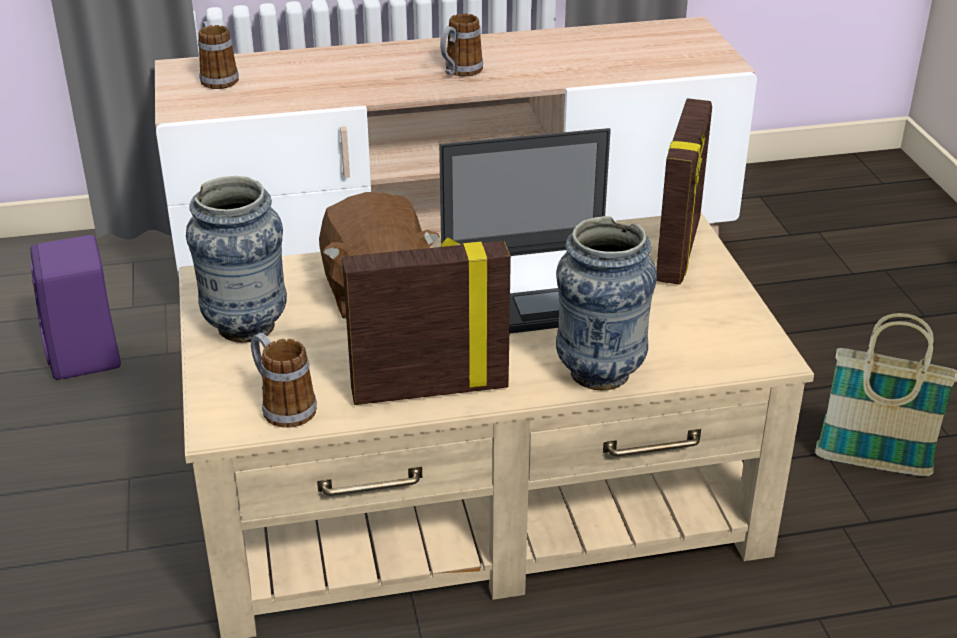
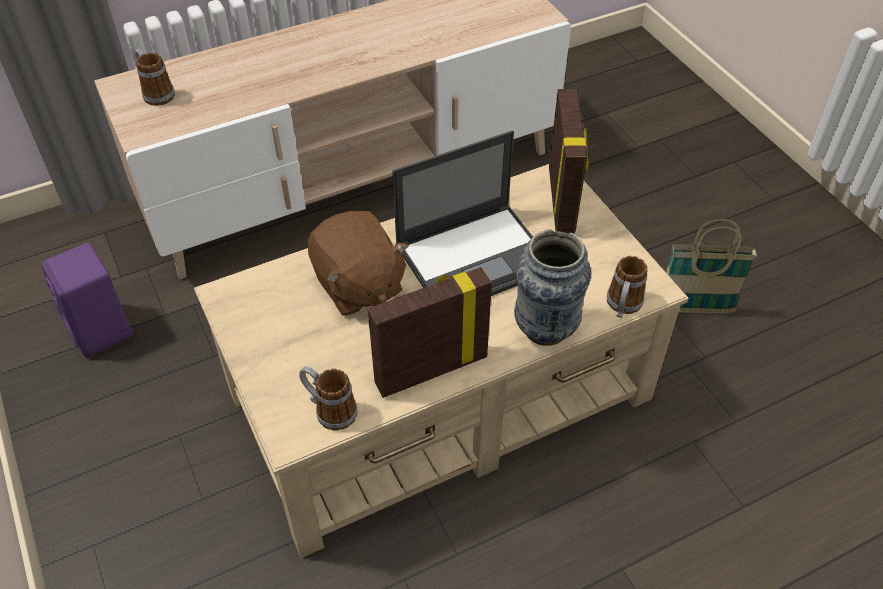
camera: 15 degrees left, 15 degrees up
vase [186,176,287,343] -> none
mug [440,13,483,76] -> mug moved to [607,256,647,318]

